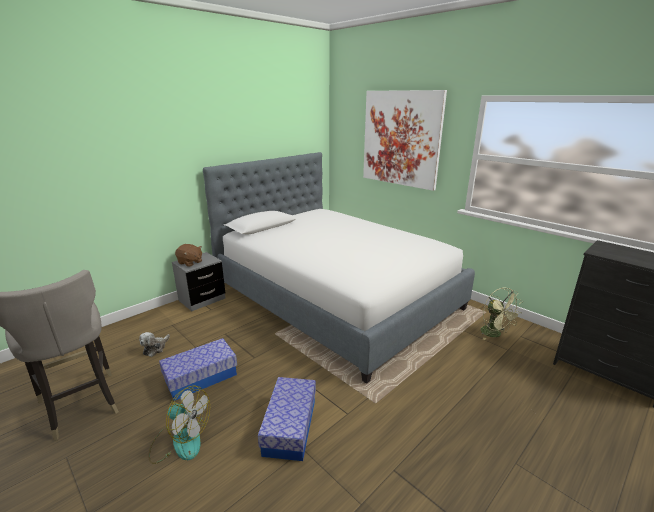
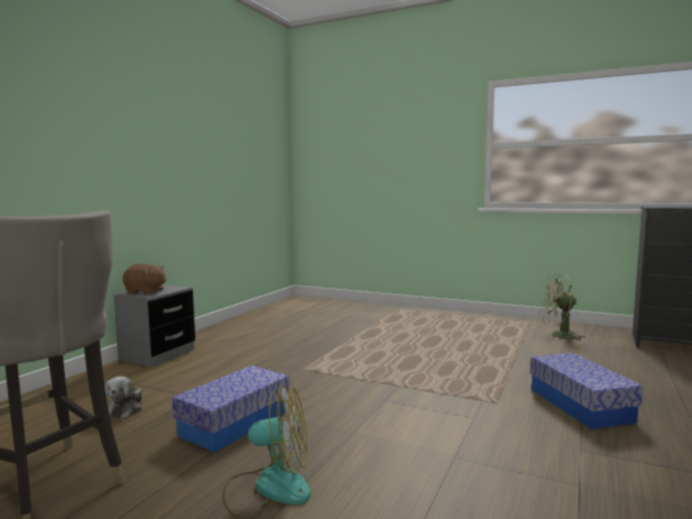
camera: 20 degrees left, 15 degrees down
bed [203,152,475,384] -> none
storage box [258,377,316,461] -> storage box moved to [530,353,643,429]
picture [363,90,447,191] -> none
green fan [480,288,522,340] -> green fan turned 135 degrees clockwise [539,274,586,341]

